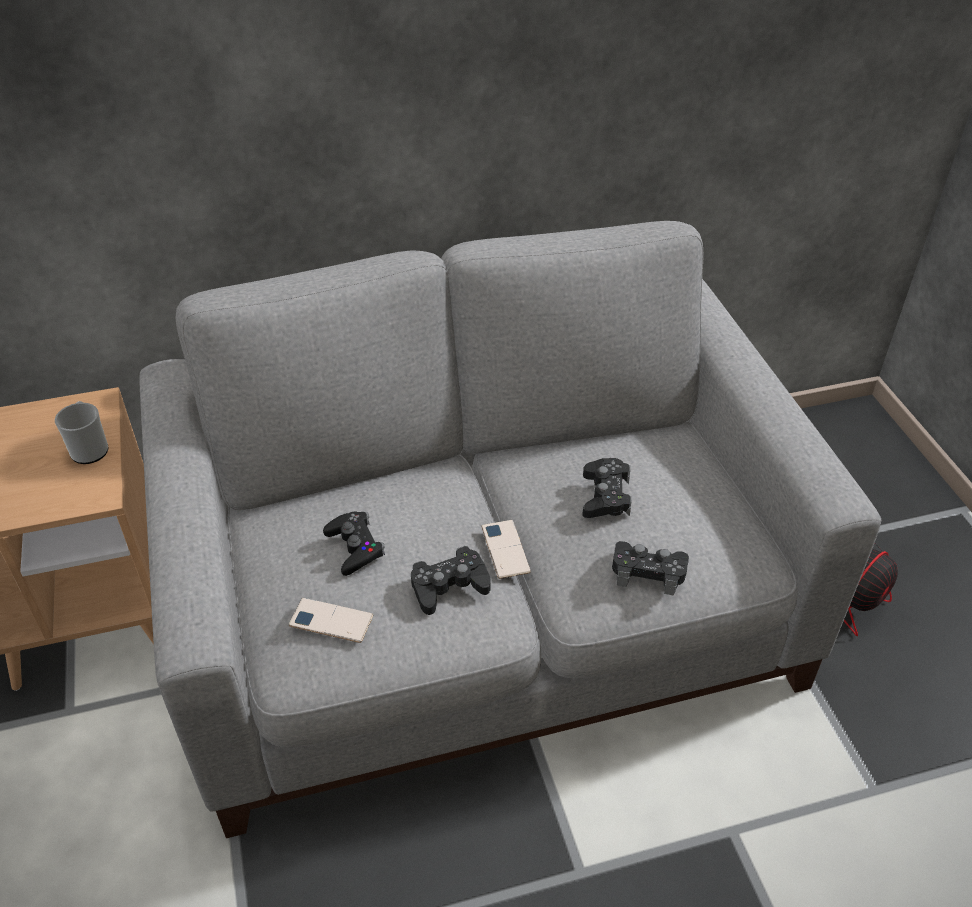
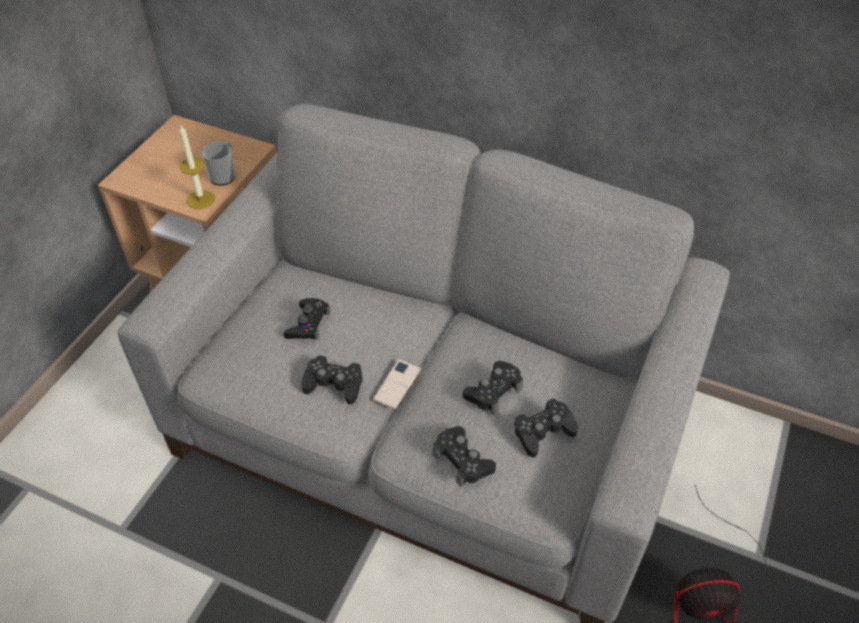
camera: 40 degrees right, 5 degrees up
phone [288,598,373,643] -> none
none -> candle [179,125,215,209]
none -> black game controller [514,398,578,458]

